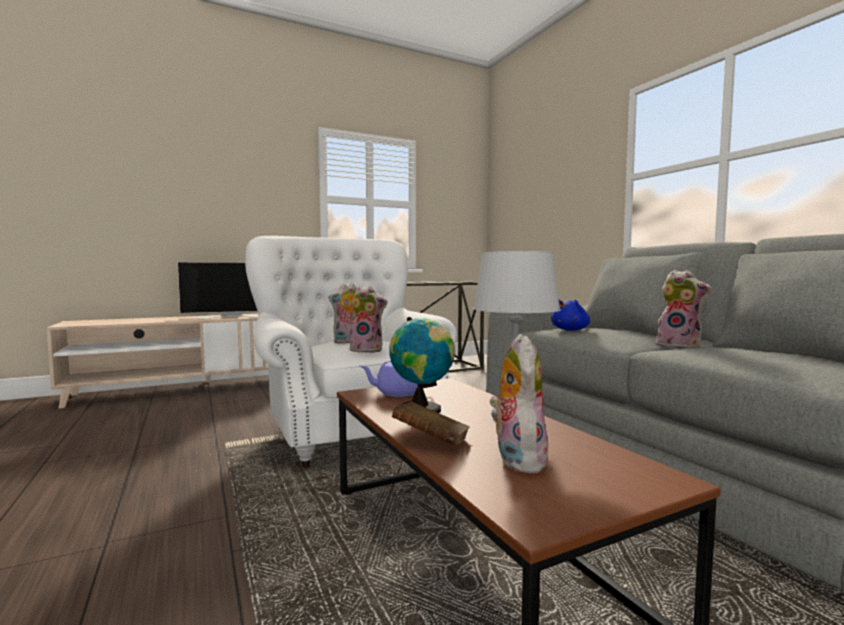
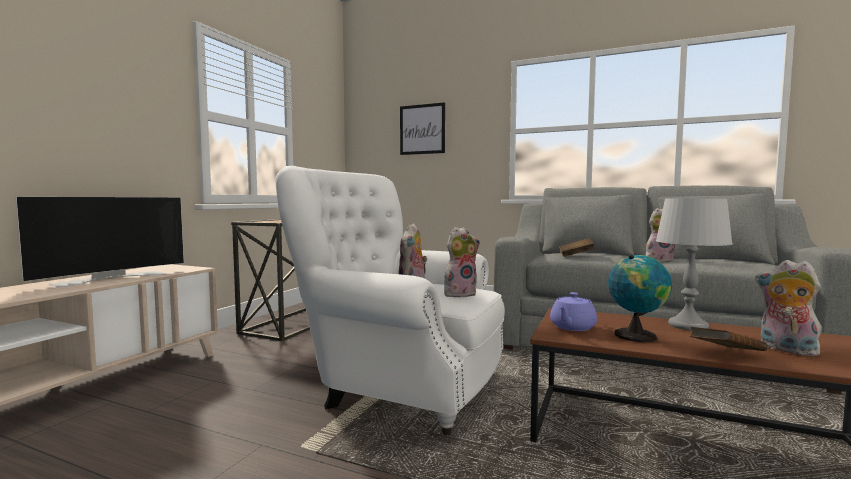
camera: 40 degrees left, 0 degrees up
blue plush toy [551,300,590,331] -> brown book [559,238,595,257]
none -> picture [400,102,445,155]

